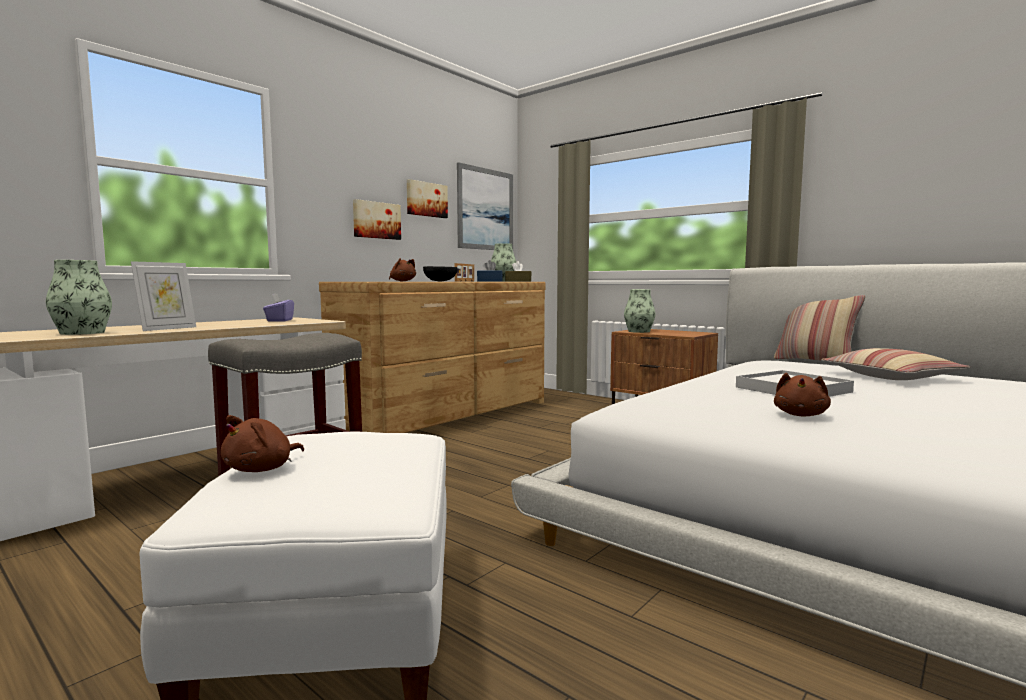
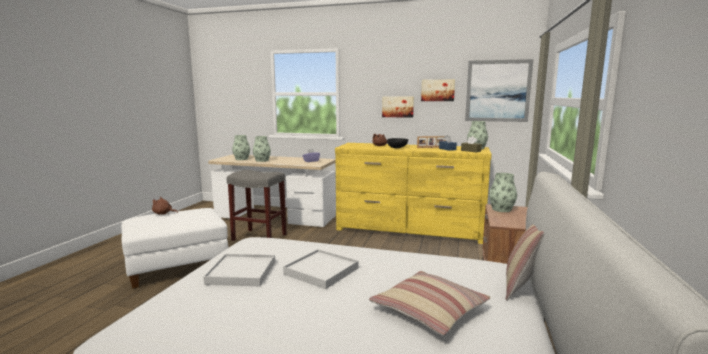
camera: 65 degrees right, 5 degrees up
picture frame [131,261,196,331] -> vase [253,136,271,162]
brown dresser [319,282,546,433] -> yellow dresser [335,143,492,244]
brown plush toy [774,373,831,416] -> white tray [203,254,275,286]

